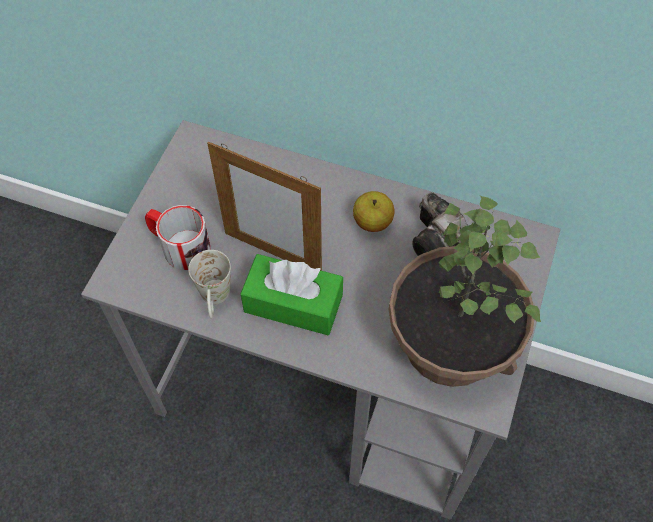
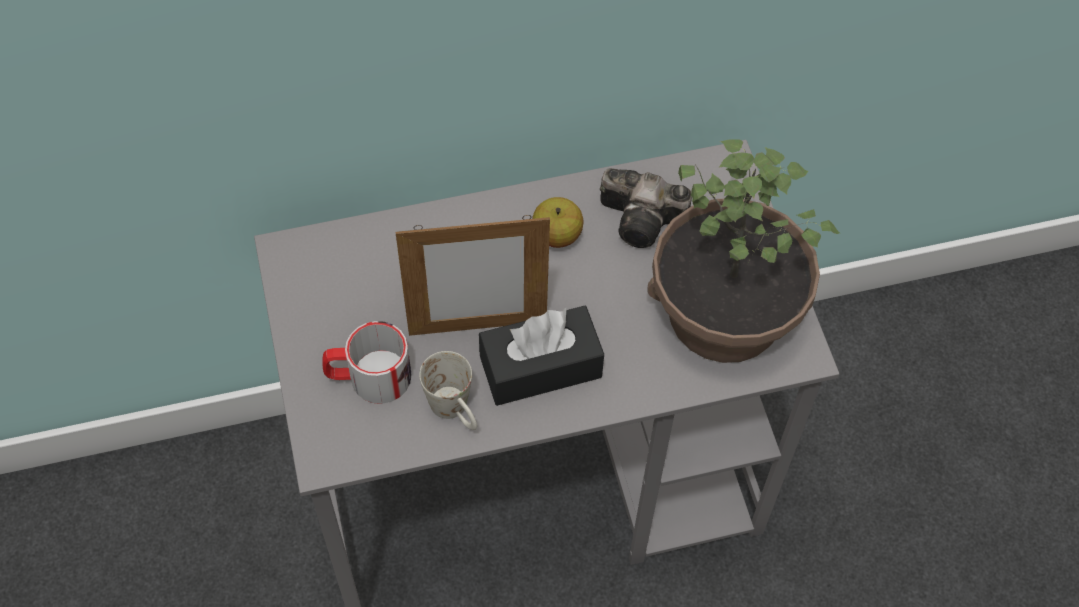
camera: 35 degrees left, 0 degrees up
green tissue box [240,254,343,335] -> black tissue box [479,306,604,406]

